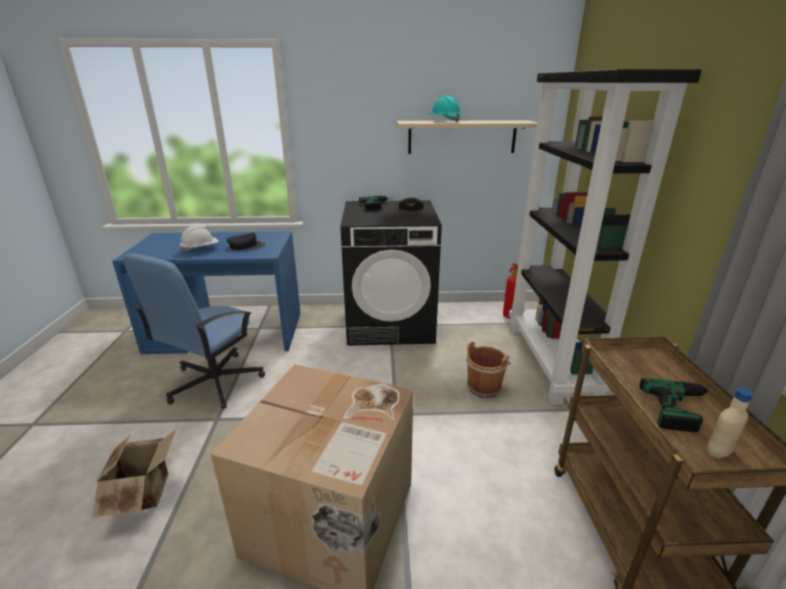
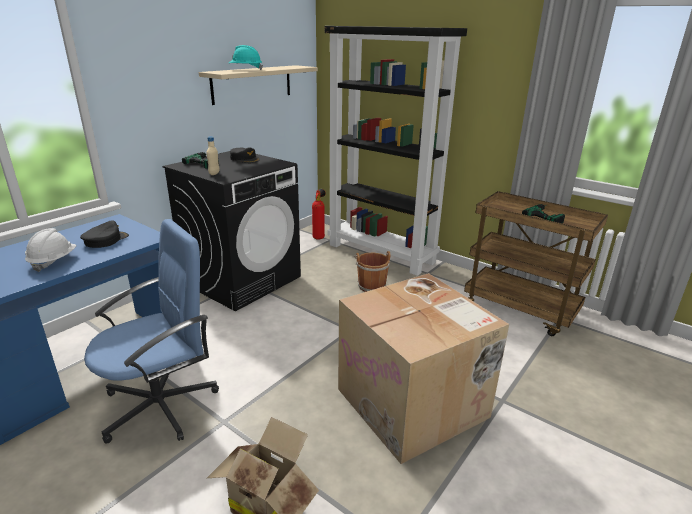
camera: 50 degrees left, 0 degrees up
blue office chair [123,253,265,409] -> blue office chair turned 105 degrees counterclockwise [84,219,219,444]
beige bottle [707,388,753,458] -> beige bottle moved to [206,136,220,175]

